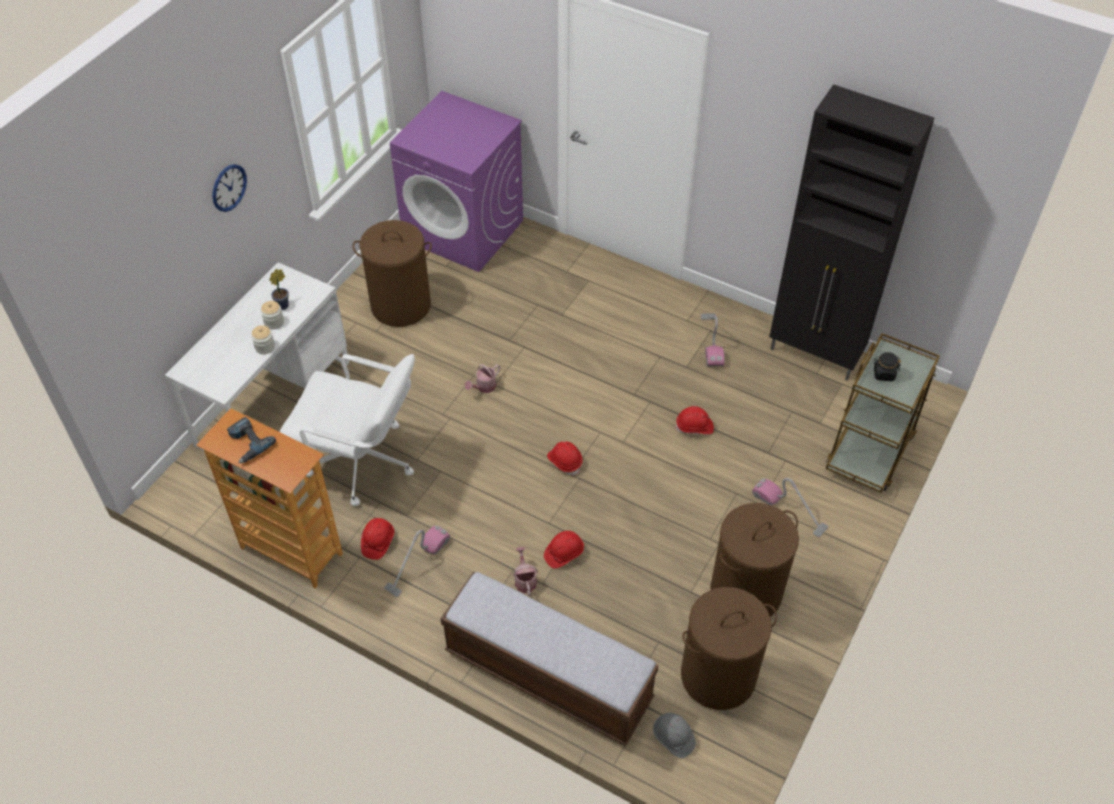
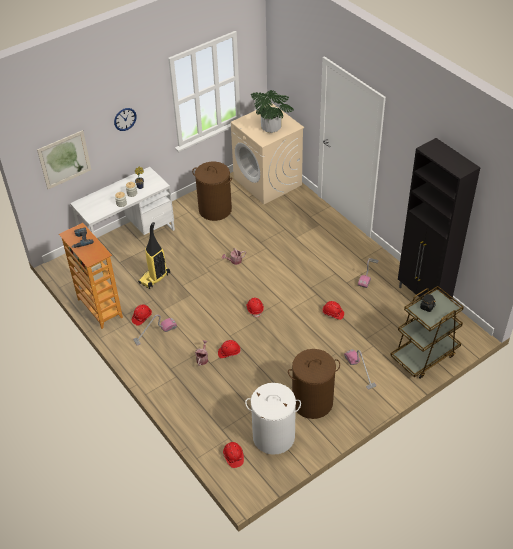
camera: 25 degrees right, 5 degrees down
white office chair [280,354,415,506] -> vacuum cleaner [138,222,170,289]
purple washing machine [390,91,523,272] -> beige washing machine [231,103,304,204]
bench [440,572,659,747] -> none
grey hard hat [653,713,696,758] -> red hard hat [223,442,244,468]
brown laundry basket [681,587,777,710] -> white laundry basket [245,383,301,455]
none -> picture [37,130,91,189]
none -> potted plant [251,90,294,133]

